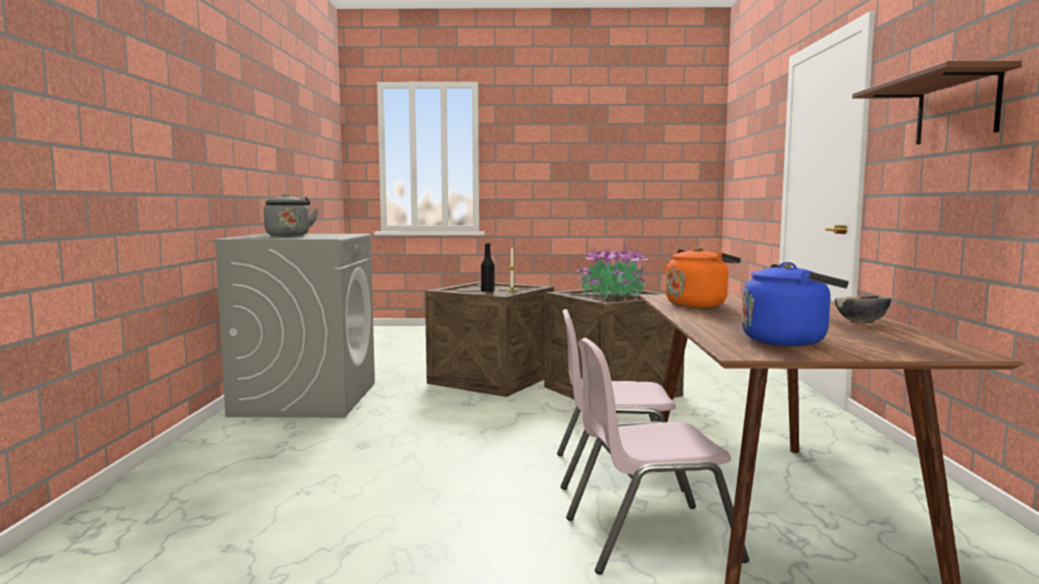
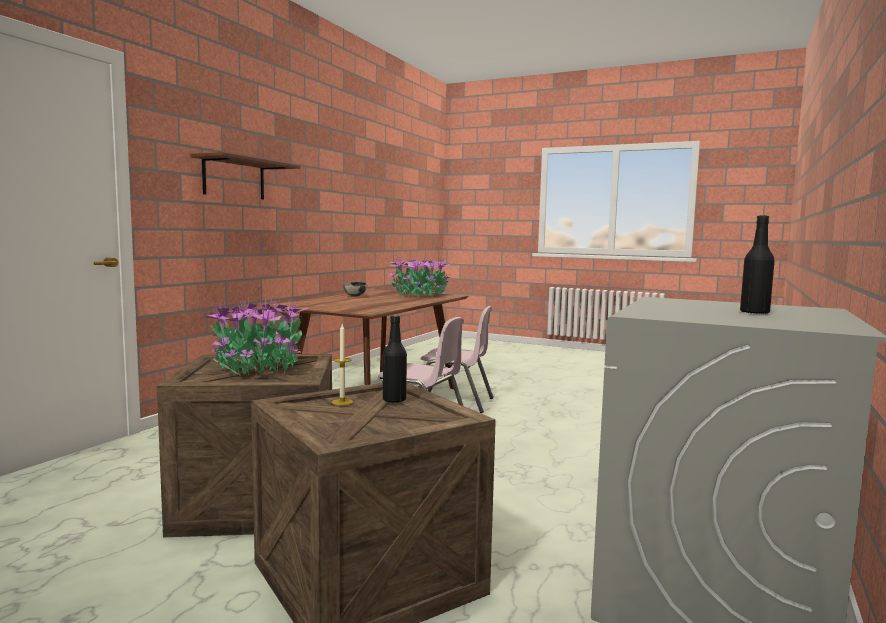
camera: 155 degrees left, 0 degrees up
grey kettle [264,193,318,236] -> black bottle [740,215,775,314]
orange kettle [665,247,741,308] -> none
blue kettle [742,262,849,346] -> potted plant [389,255,450,297]

